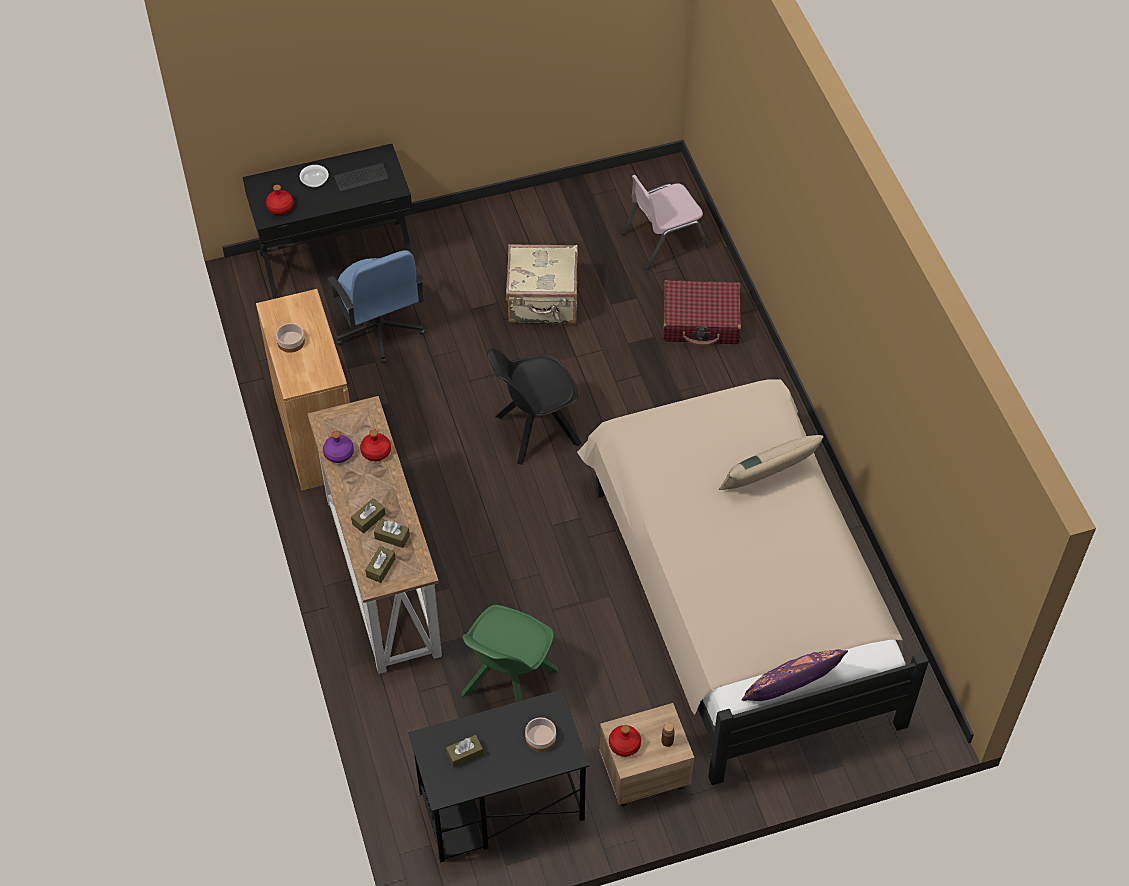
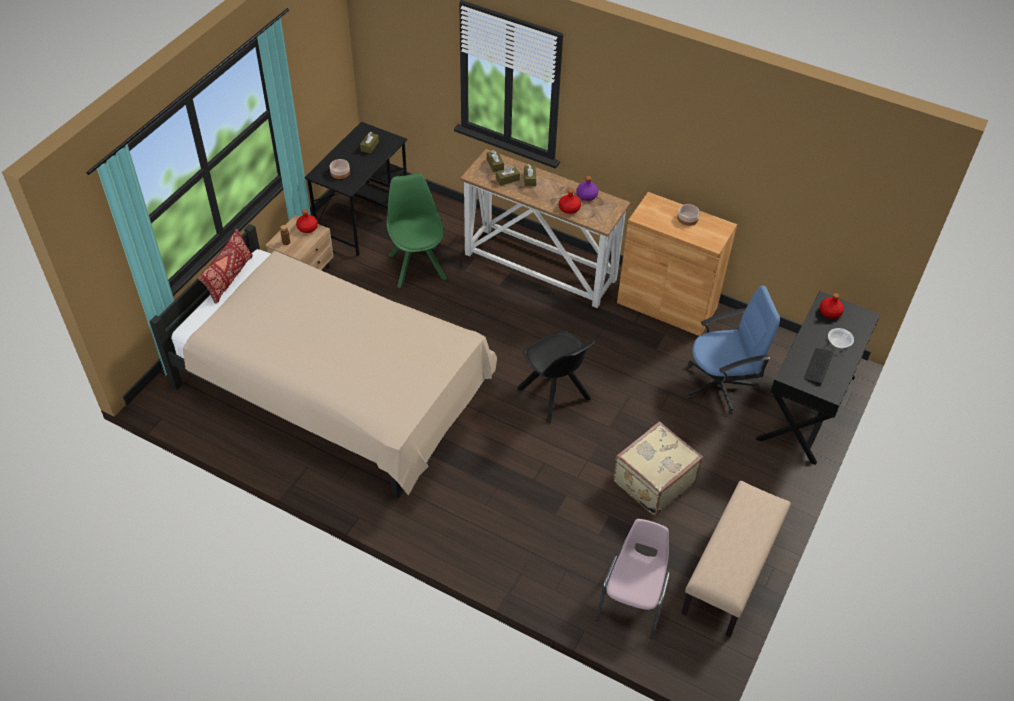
camera: 135 degrees right, 5 degrees down
blue office chair [327,250,425,364] -> blue office chair turned 150 degrees clockwise [687,286,780,414]
black chair [488,348,581,465] -> black chair turned 120 degrees clockwise [517,331,595,423]
red suitcase [663,280,741,347] -> none
beige pillow [719,435,824,490] -> none
purple pillow [742,649,848,701] -> red pillow [198,228,253,304]
none -> beige bench [681,481,791,637]

